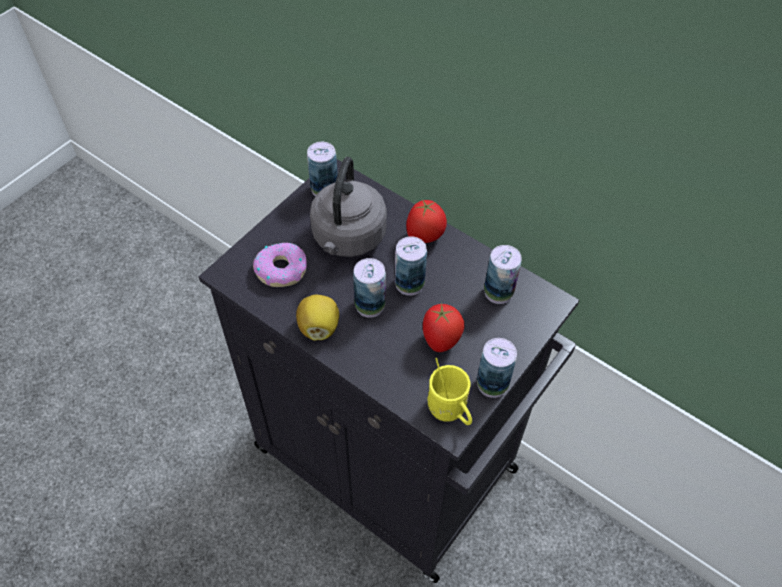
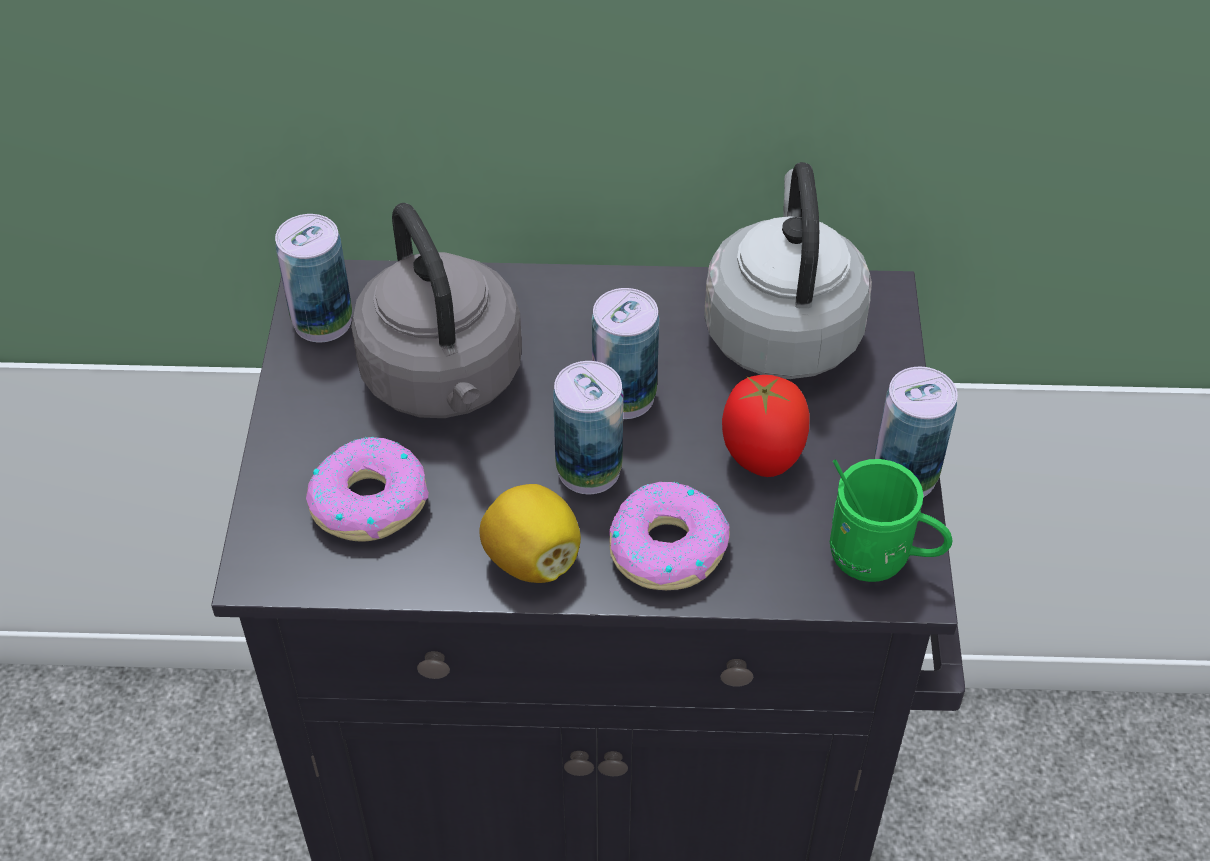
camera: 35 degrees left, 5 degrees down
tomato [406,200,447,243] -> none
yellow mug [428,358,472,425] -> green mug [830,459,953,582]
can [484,245,522,304] -> grey kettle [704,162,872,379]
none -> donut [609,482,730,590]

